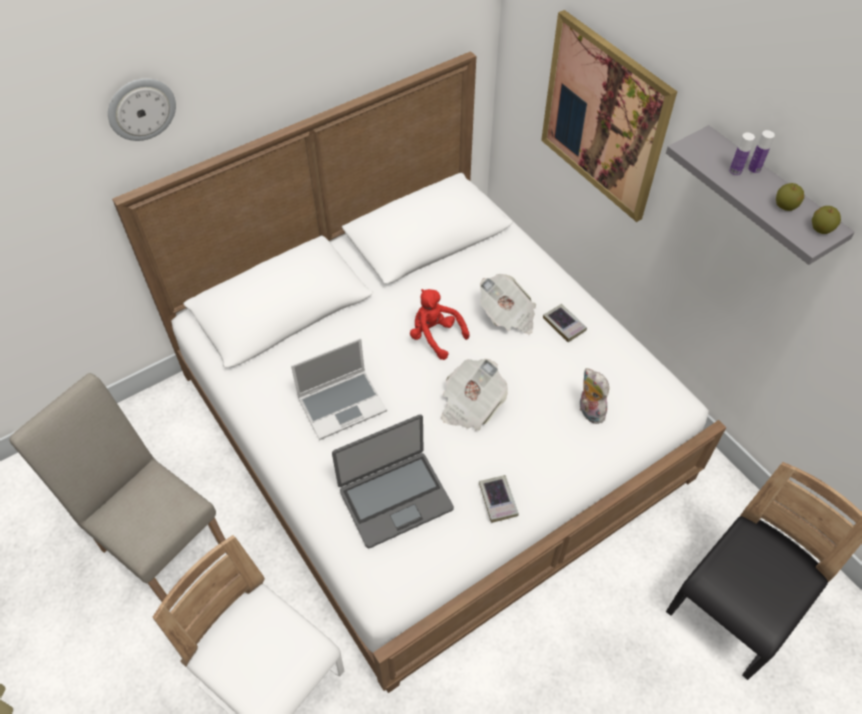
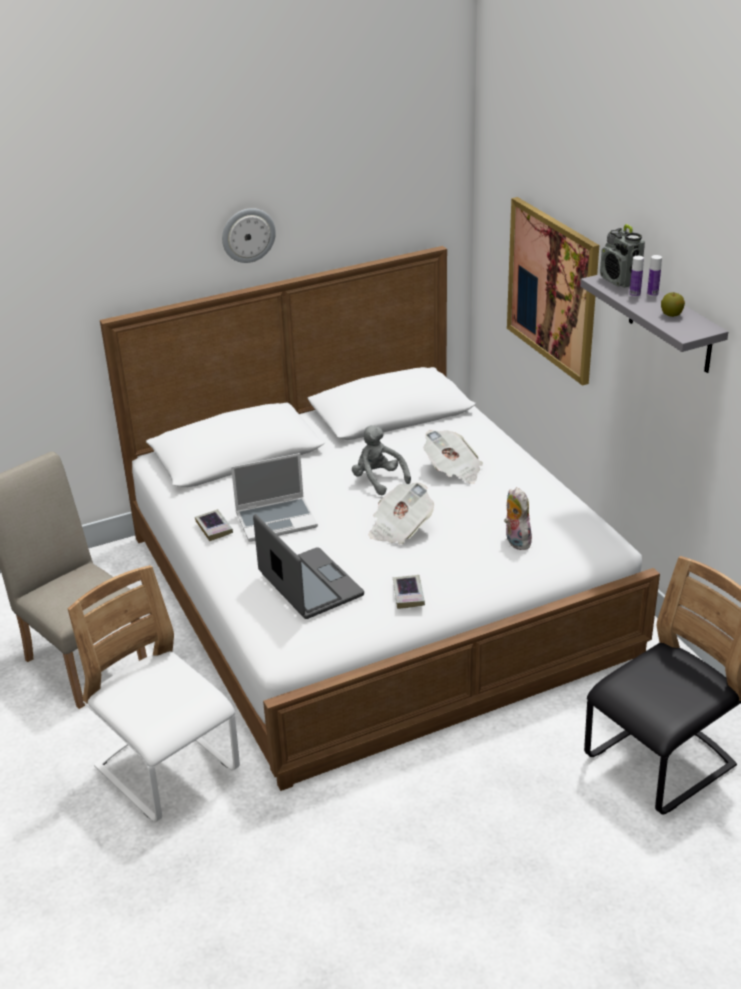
camera: 10 degrees right, 20 degrees down
wall clock [108,79,176,141] -> wall clock moved to [222,208,276,263]
laptop [332,415,454,548] -> laptop turned 105 degrees counterclockwise [253,514,364,619]
red plush toy [410,289,470,360] -> grey plush toy [352,425,411,495]
book [543,304,587,342] -> book moved to [195,509,233,541]
apple [812,206,841,234] -> none
none -> radio [600,224,645,288]

